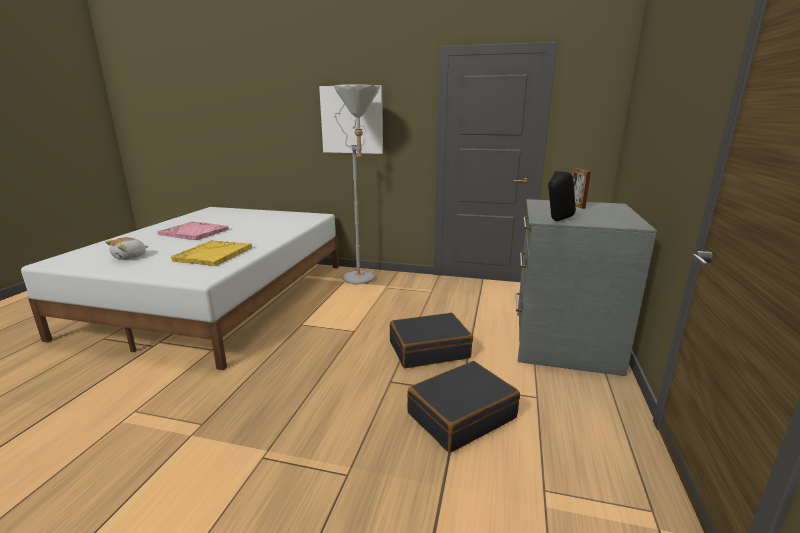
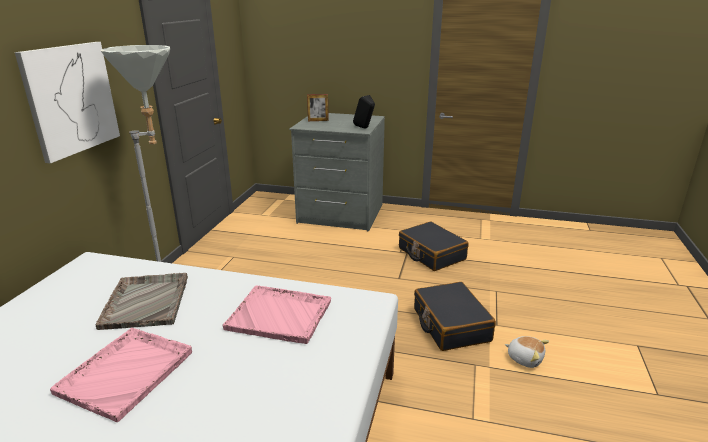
camera: 90 degrees left, 5 degrees up
plush toy [105,237,148,260] -> plush toy moved to [505,336,549,368]
yellow tray [171,240,252,266] -> pink tray [222,285,331,344]
black suitcase [390,313,473,368] -> black suitcase moved to [414,282,496,351]
none -> grey tray [95,273,188,330]

